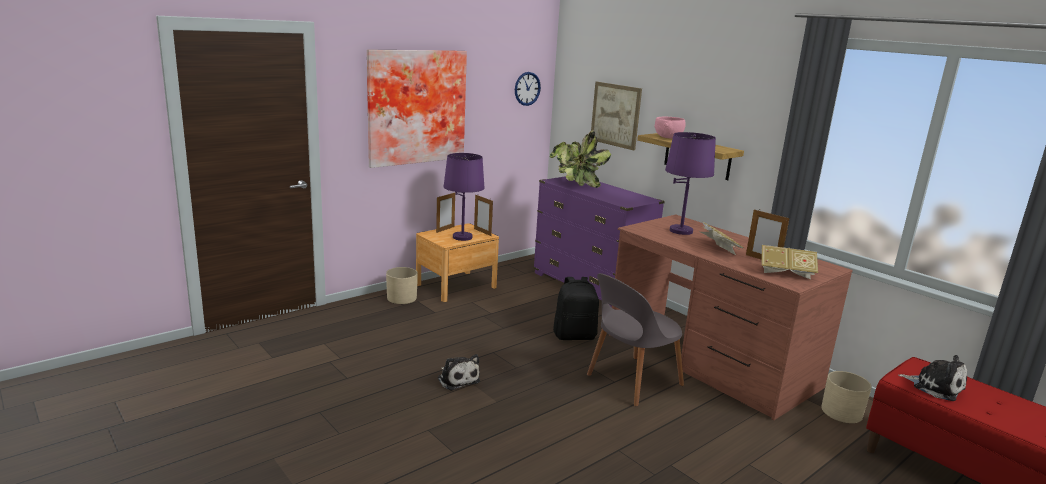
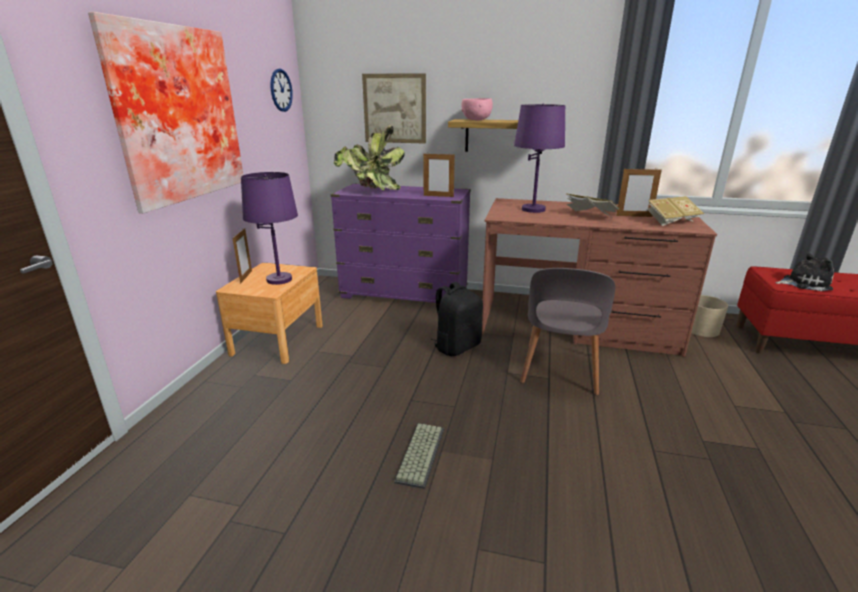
camera: 35 degrees left, 5 degrees up
beige planter [386,267,418,304] -> none
plush toy [438,354,480,391] -> keyboard [394,423,444,489]
picture frame [474,194,493,236] -> picture frame moved to [423,152,455,197]

